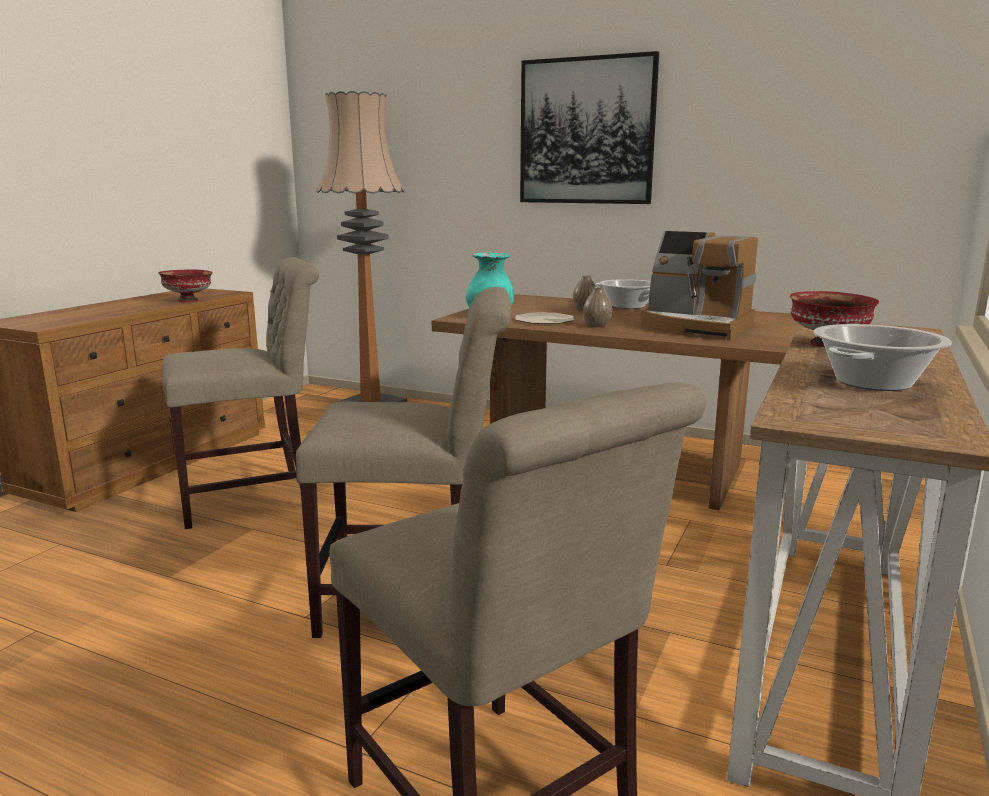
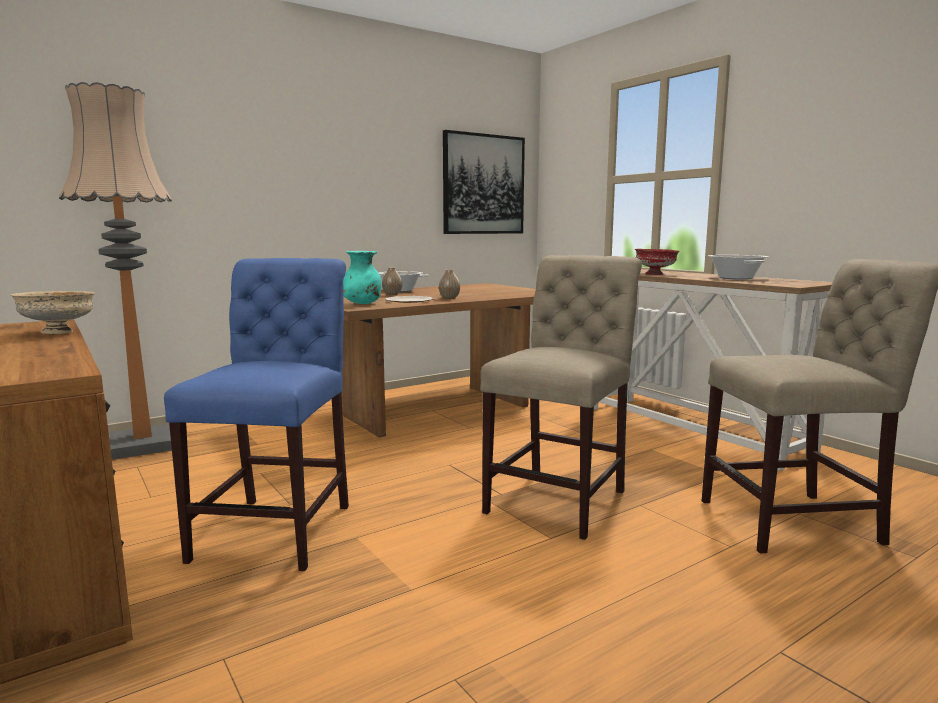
camera: 60 degrees left, 5 degrees down
red bowl [158,269,213,302] -> beige bowl [11,291,95,334]
beige chair [162,257,319,529] -> blue chair [164,258,349,571]
picture [520,51,659,204] -> picture moved to [443,130,525,234]
coffee machine [641,231,758,341] -> none

